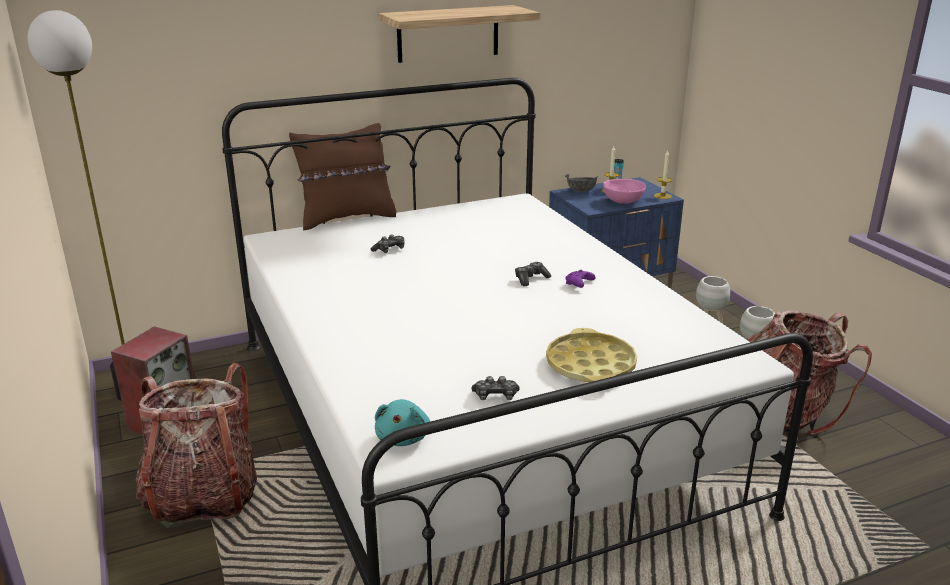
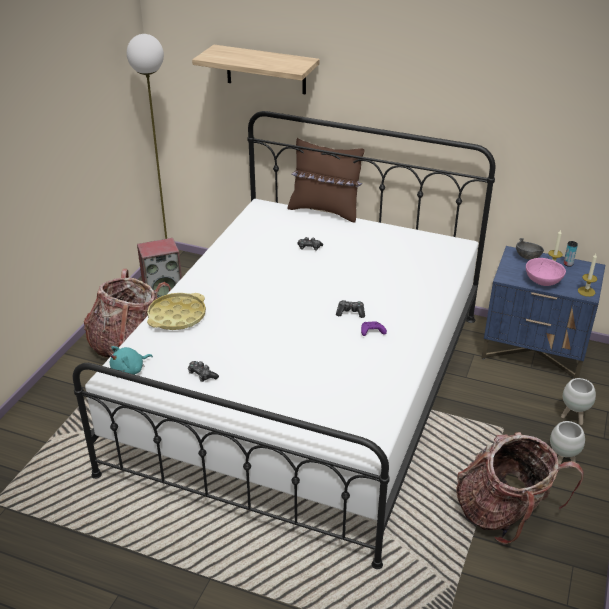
camera: 45 degrees right, 10 degrees up
shelf [379,5,541,63] -> shelf moved to [192,45,320,95]
yellow tray [546,328,637,382] -> yellow tray moved to [147,293,206,330]

